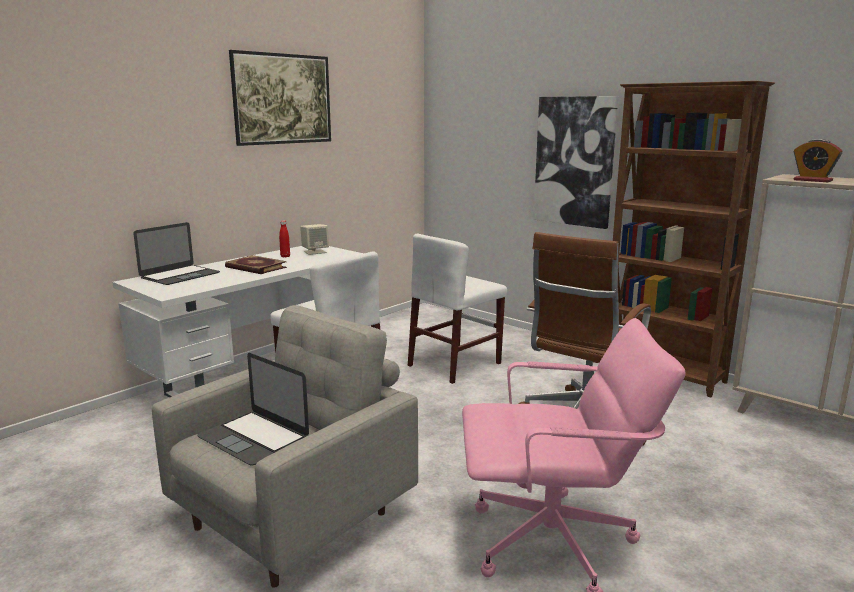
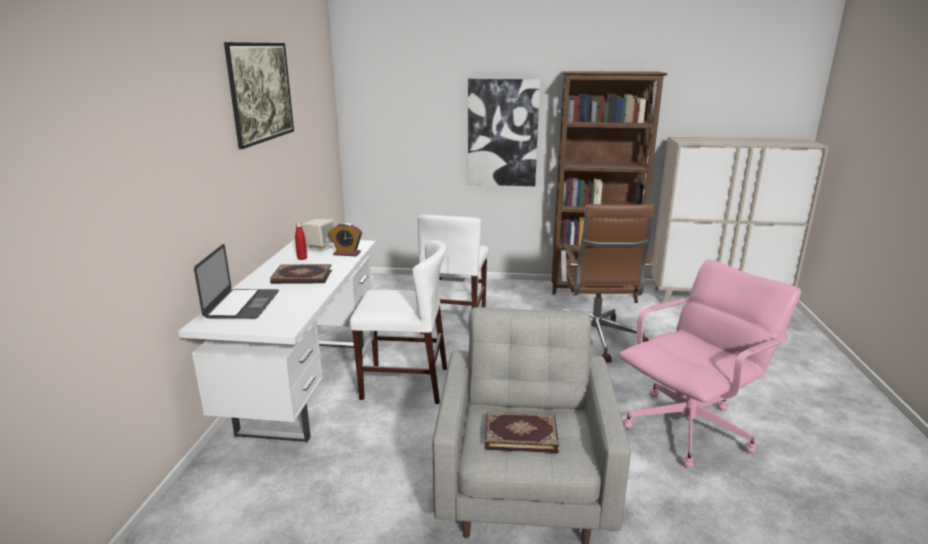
camera: 35 degrees left, 5 degrees up
laptop [197,353,309,466] -> book [485,412,559,453]
alarm clock [793,139,842,182] -> alarm clock moved to [329,223,362,256]

